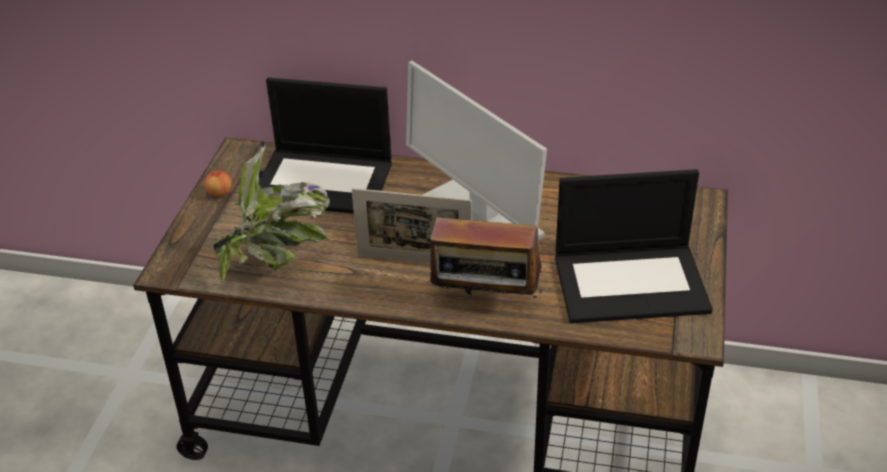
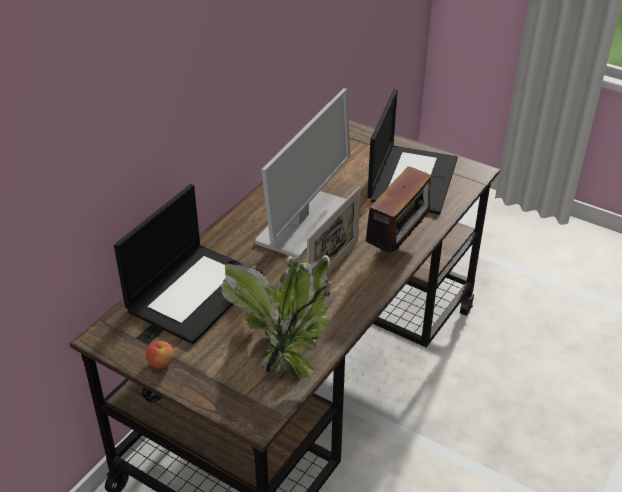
camera: 70 degrees left, 0 degrees up
monitor [406,61,547,240] -> monitor turned 45 degrees counterclockwise [254,88,351,259]

